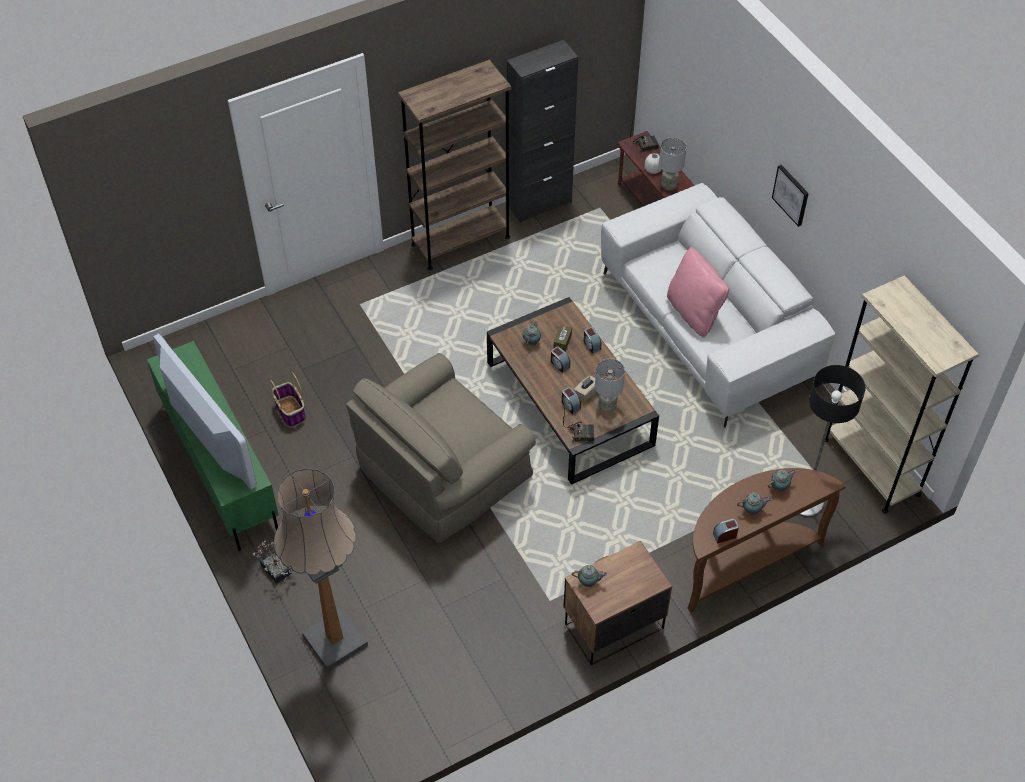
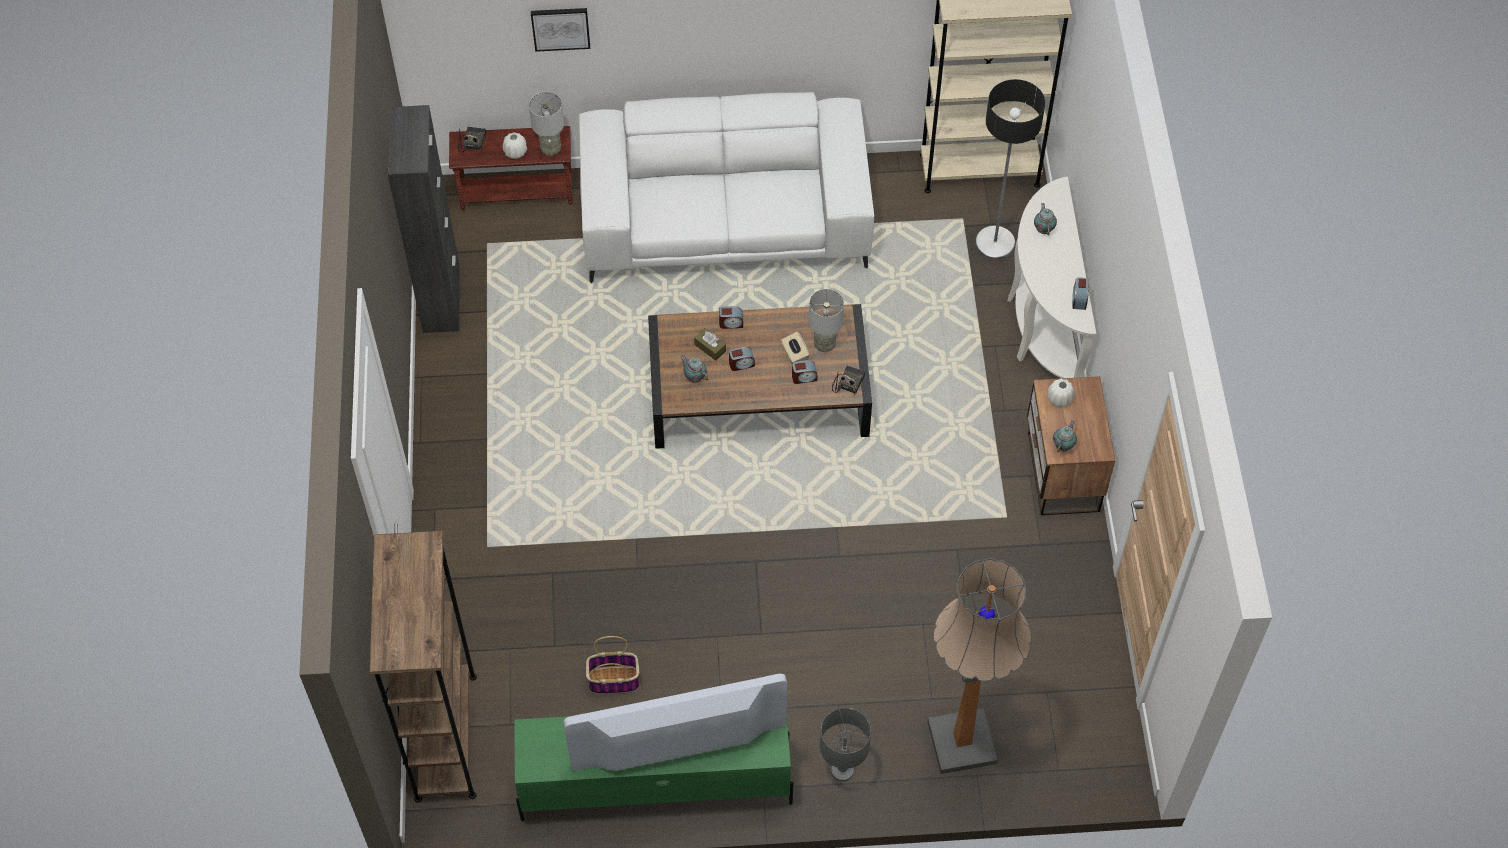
camera: 65 degrees left, 5 degrees up
potted plant [253,540,294,584] -> grey table lamp [820,708,871,782]
beige armchair [346,353,536,543] -> none
brown bookcase [398,60,511,270] -> brown bookcase moved to [370,531,477,802]
pink pillow [667,247,729,337] -> none
brown console table [688,468,846,613] -> white console table [1008,177,1096,378]
teapot [737,492,772,515] -> none
picture [772,165,809,227] -> picture moved to [531,8,590,52]
none -> white vase [1048,379,1074,407]

